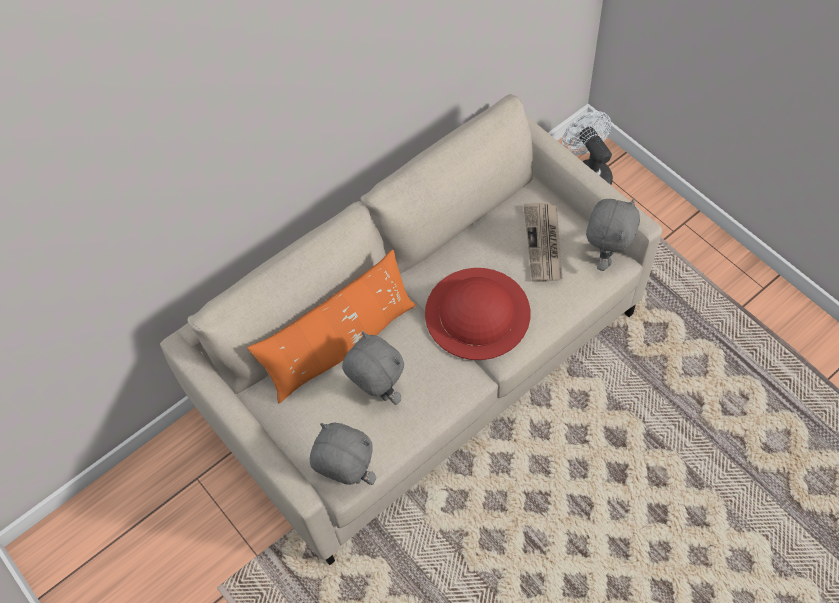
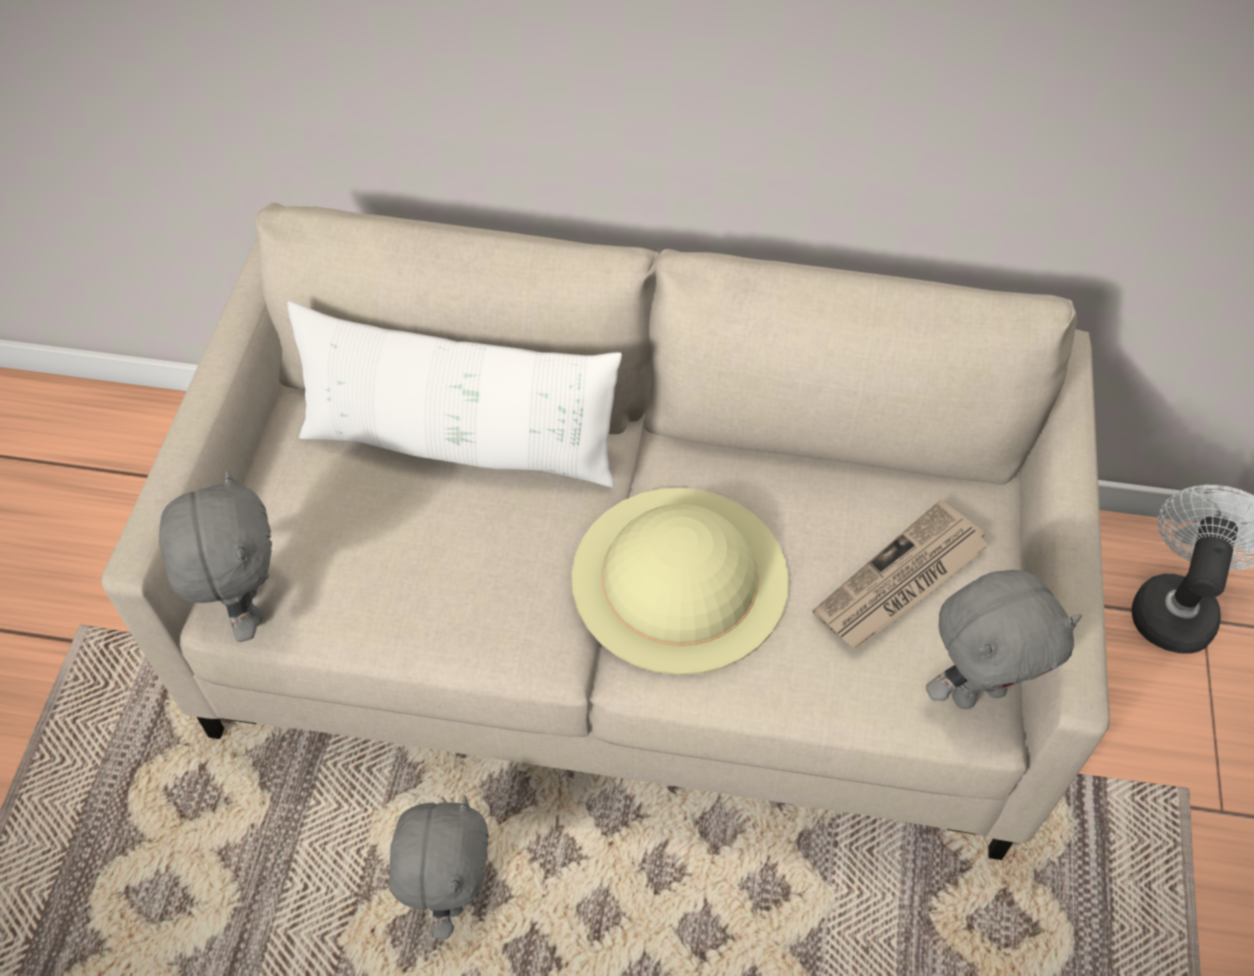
camera: 45 degrees right, 5 degrees down
orange pillow [247,249,416,404] -> white pillow [287,301,622,487]
grey plush toy [342,331,404,405] -> grey plush toy moved to [389,795,489,939]
red hat [425,268,530,360] -> beige hat [572,488,789,675]

